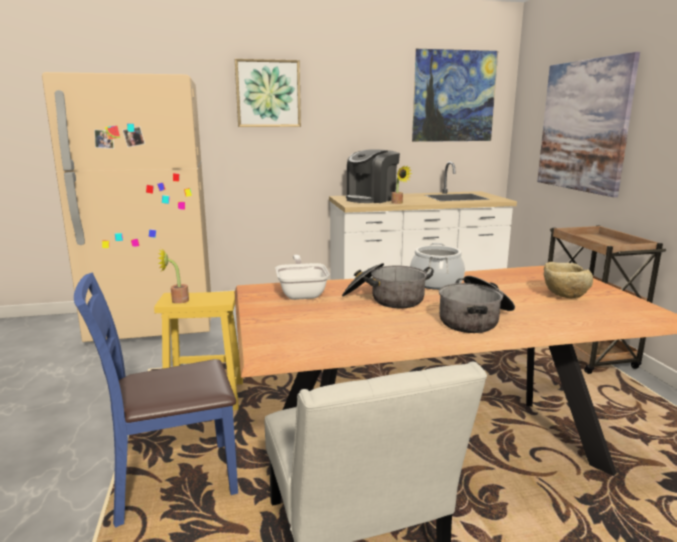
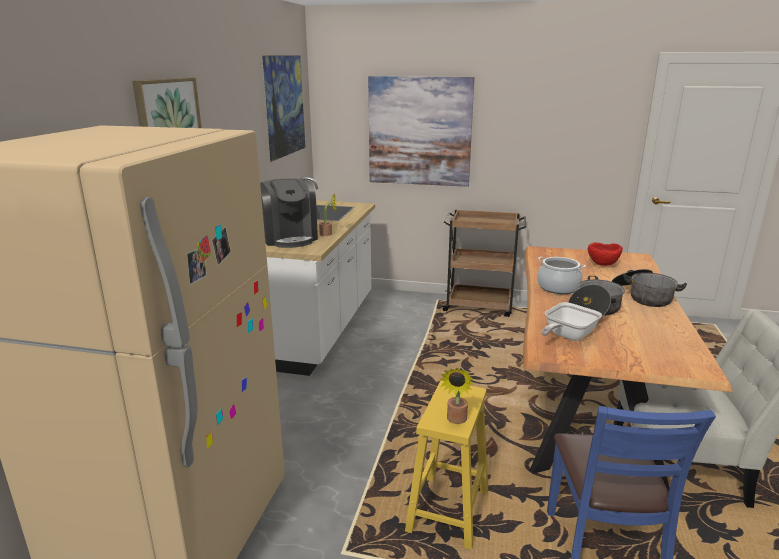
camera: 65 degrees left, 5 degrees up
frying pan [275,255,330,300] -> frying pan turned 60 degrees counterclockwise [541,302,602,341]
beige bowl [544,262,593,298] -> red bowl [588,242,623,266]

